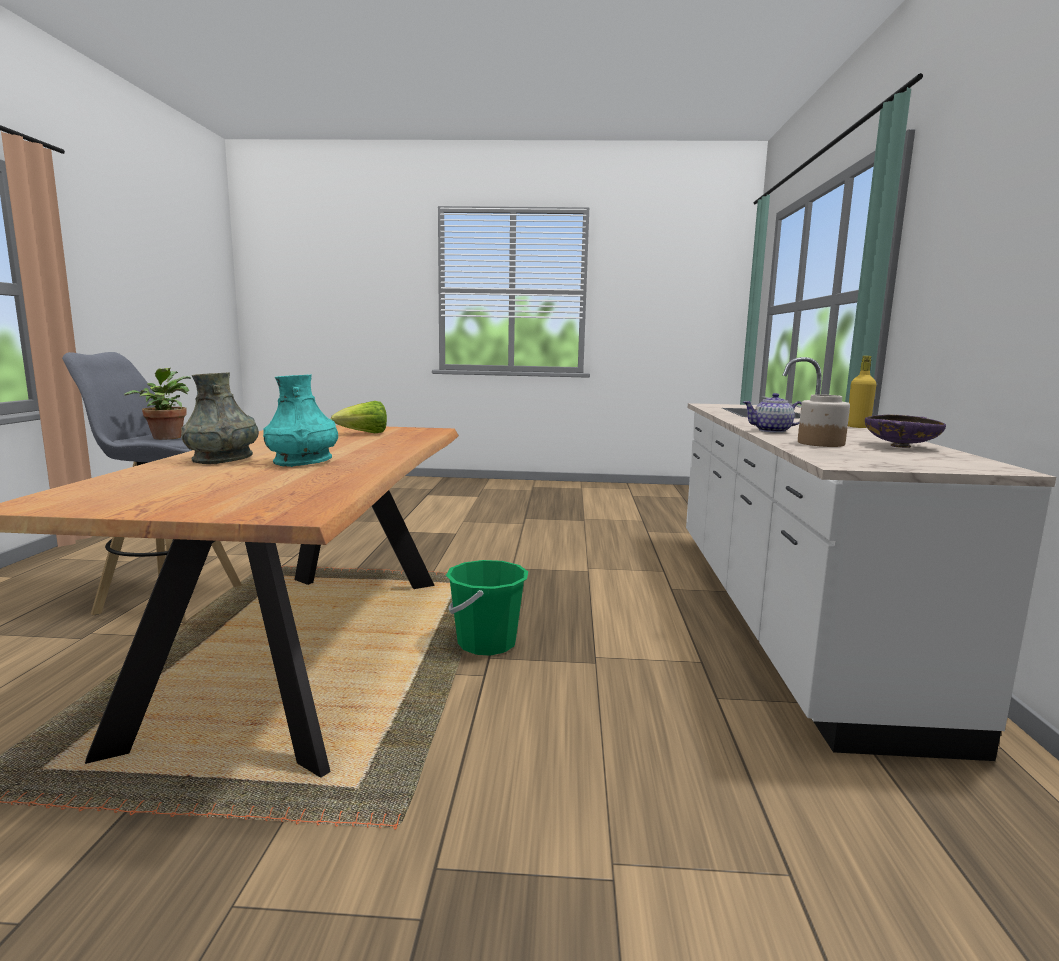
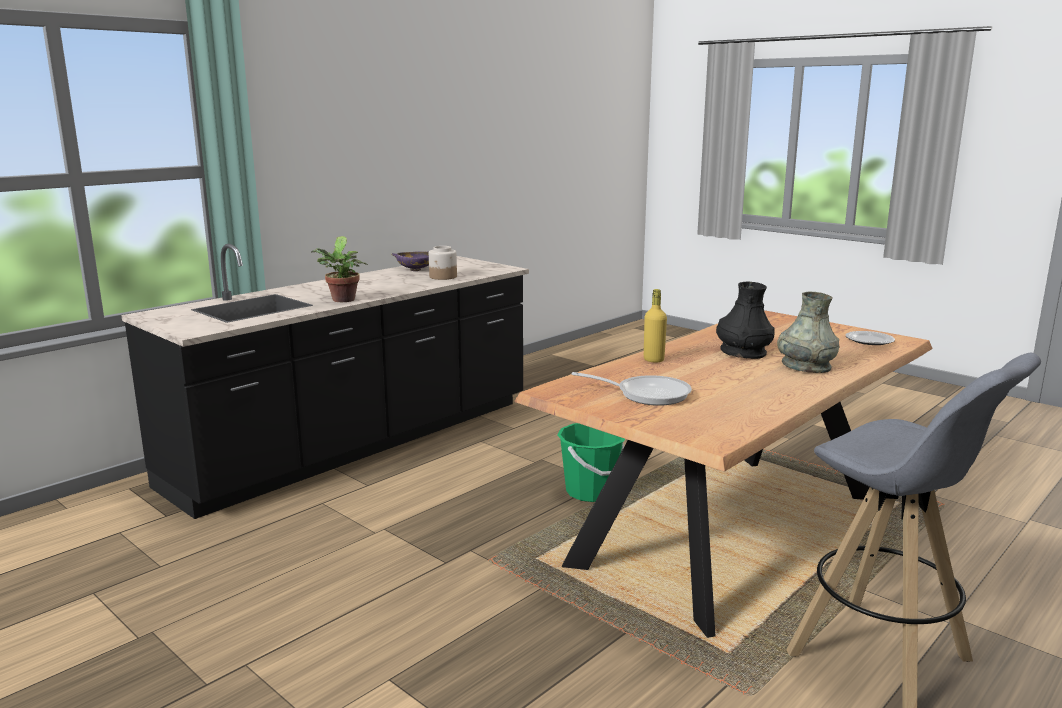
camera: 140 degrees left, 5 degrees up
potted plant [124,368,191,440] -> potted plant moved to [311,236,368,302]
turquoise vase [263,374,338,467] -> black vase [716,282,775,359]
lettuce [331,401,387,433] -> frying pan [572,372,692,406]
white counter [686,357,1056,761] -> black counter [121,244,529,519]
teapot [743,393,802,433] -> none
yellow bottle [848,356,876,428] -> yellow bottle moved to [644,289,667,362]
none -> plate [846,331,895,345]

